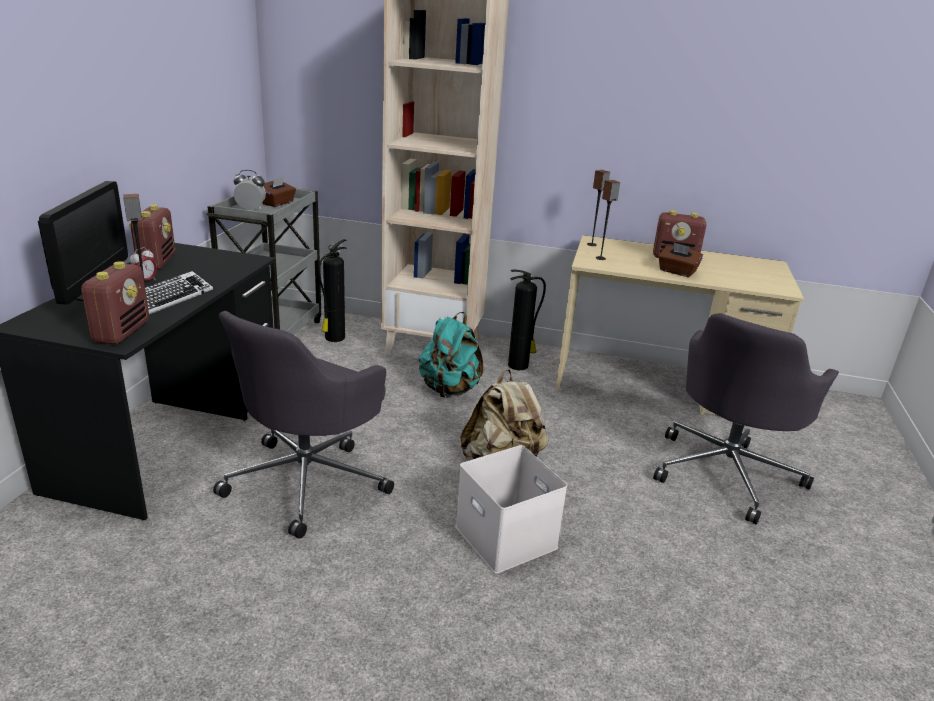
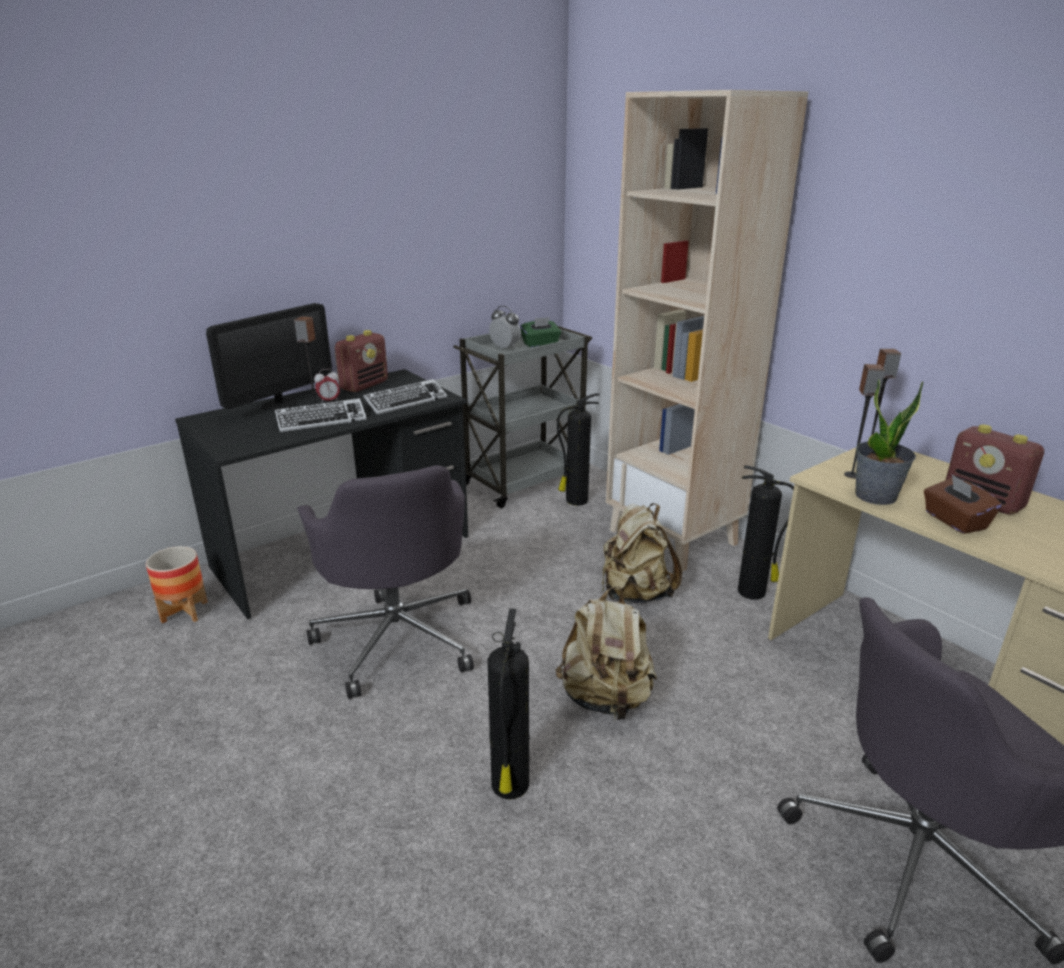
camera: 40 degrees right, 0 degrees up
radio [81,261,149,344] -> none
grey office chair [213,311,394,539] -> grey office chair turned 90 degrees counterclockwise [297,465,474,699]
brown tissue box [262,177,296,207] -> green tissue box [520,317,561,348]
turquoise backpack [419,312,483,398] -> beige backpack [602,503,682,603]
white storage box [455,445,567,573] -> fire extinguisher [487,608,529,799]
none -> planter [146,546,208,623]
none -> keyboard [363,379,447,415]
none -> potted plant [855,379,923,505]

